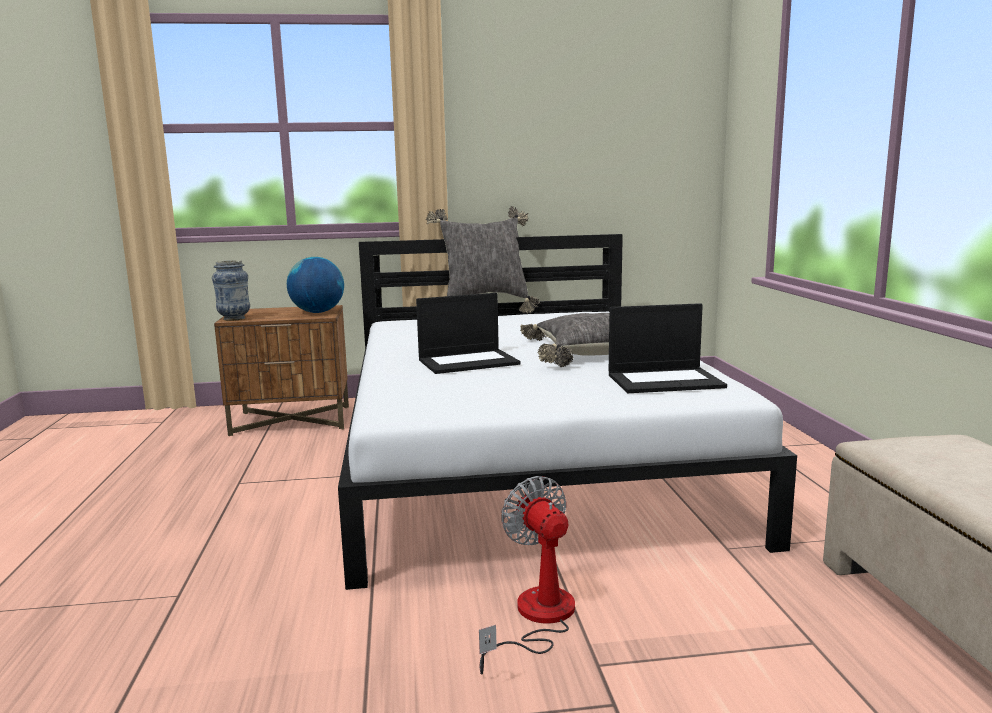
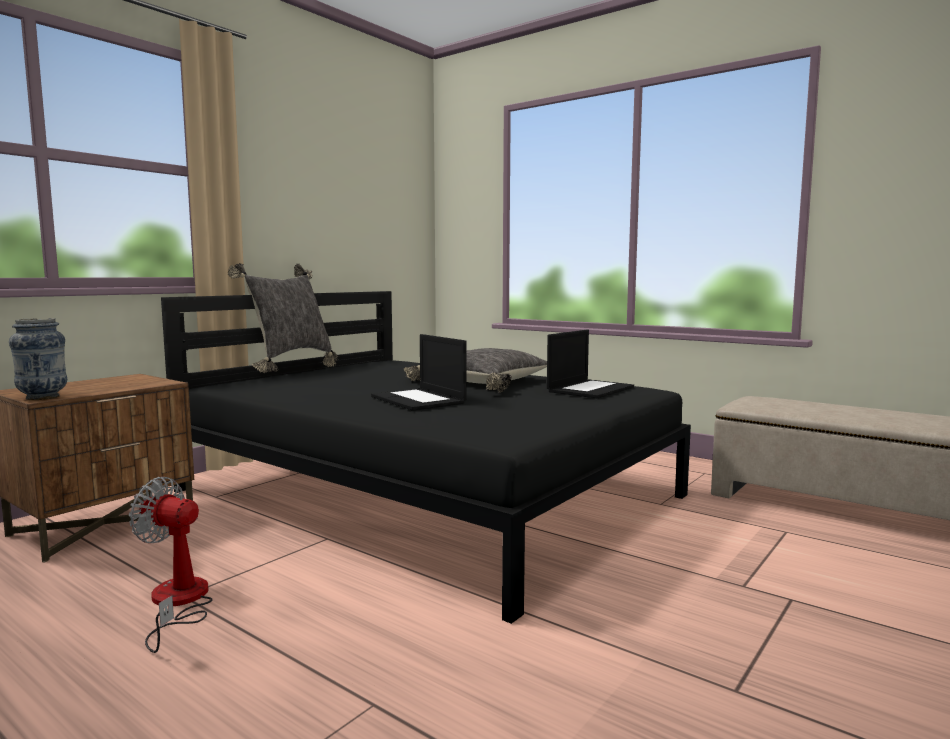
camera: 45 degrees left, 5 degrees down
globe [287,257,344,313] -> none
white bed [338,234,797,590] -> black bed [161,291,691,624]
laptop [416,293,521,374] -> laptop turned 120 degrees clockwise [371,334,467,411]
fan [479,476,575,675] -> fan moved to [129,477,213,653]

